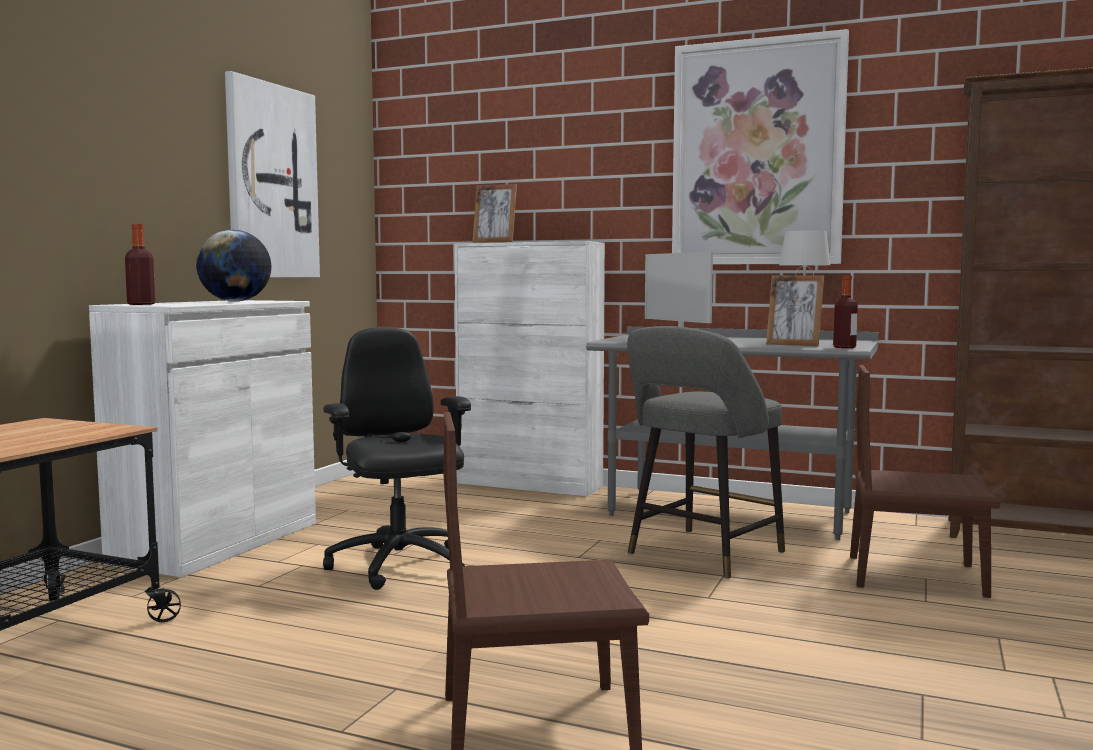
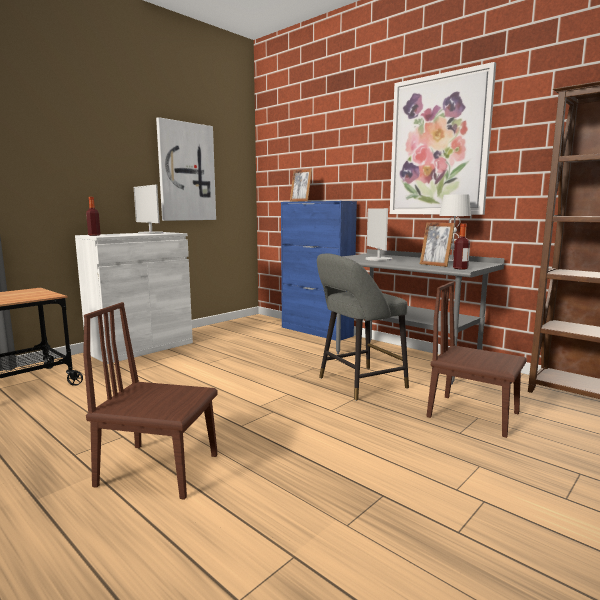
camera: 20 degrees right, 5 degrees up
globe [196,230,271,302] -> monitor [134,184,164,234]
black office chair [323,327,471,590] -> none
white cabinet [454,241,605,496] -> blue cabinet [281,201,357,341]

